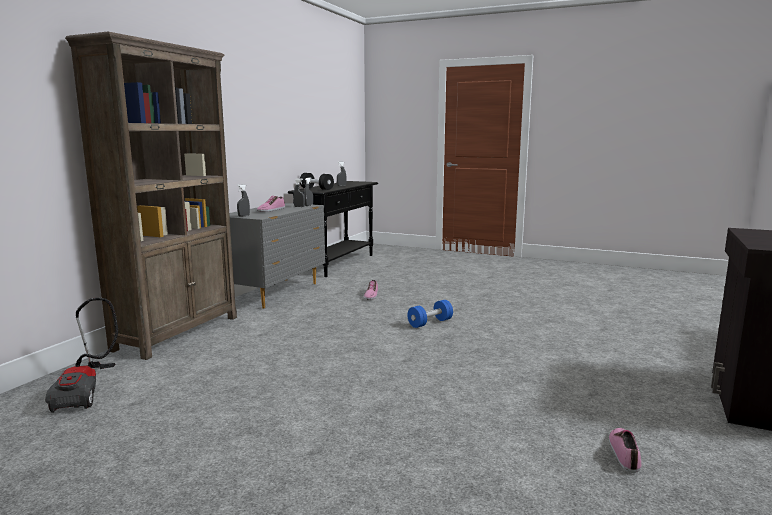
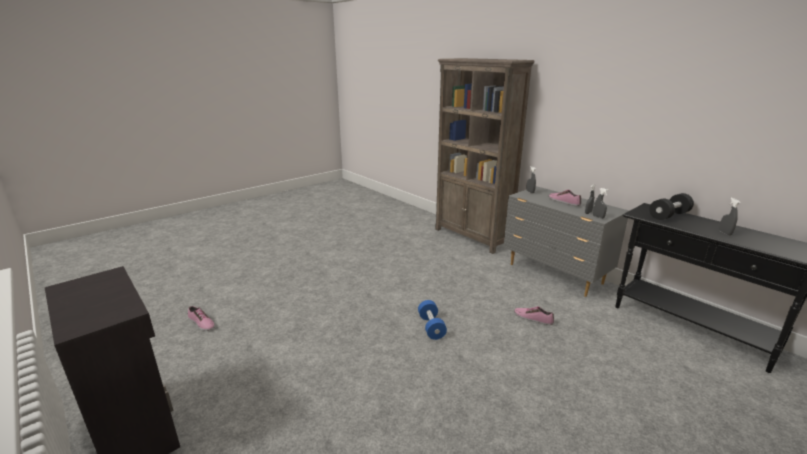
camera: 115 degrees right, 10 degrees up
vacuum cleaner [45,298,118,413] -> none

